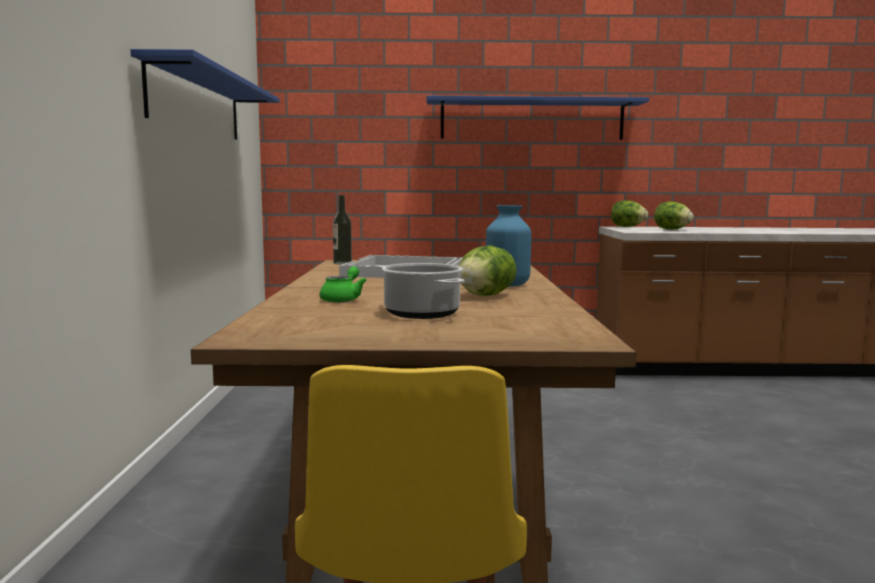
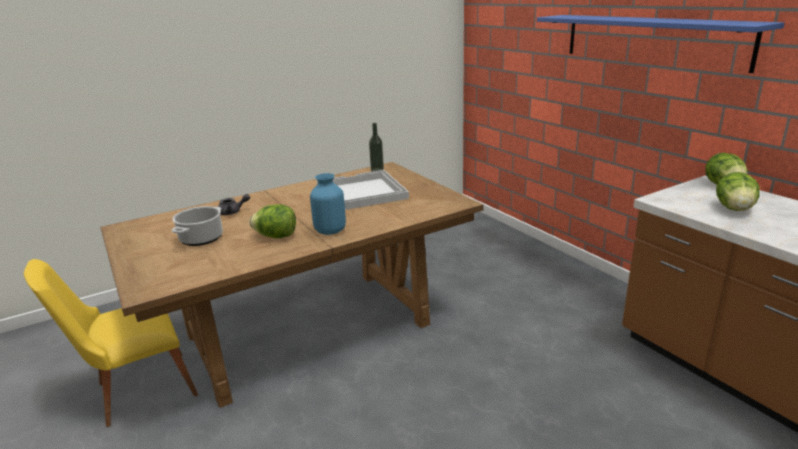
camera: 60 degrees right, 15 degrees up
blue shelf [130,49,279,139] -> none
green teapot [320,266,367,303] -> grey teapot [218,194,250,215]

